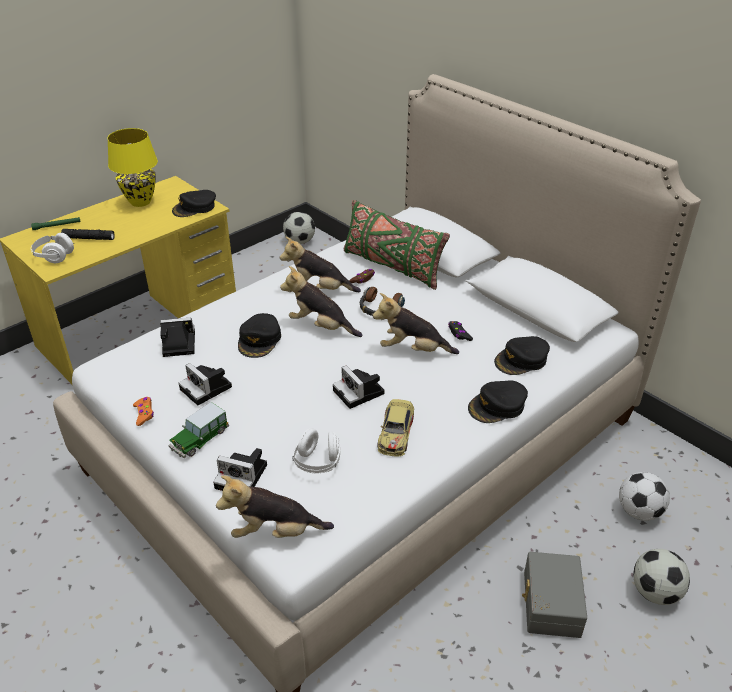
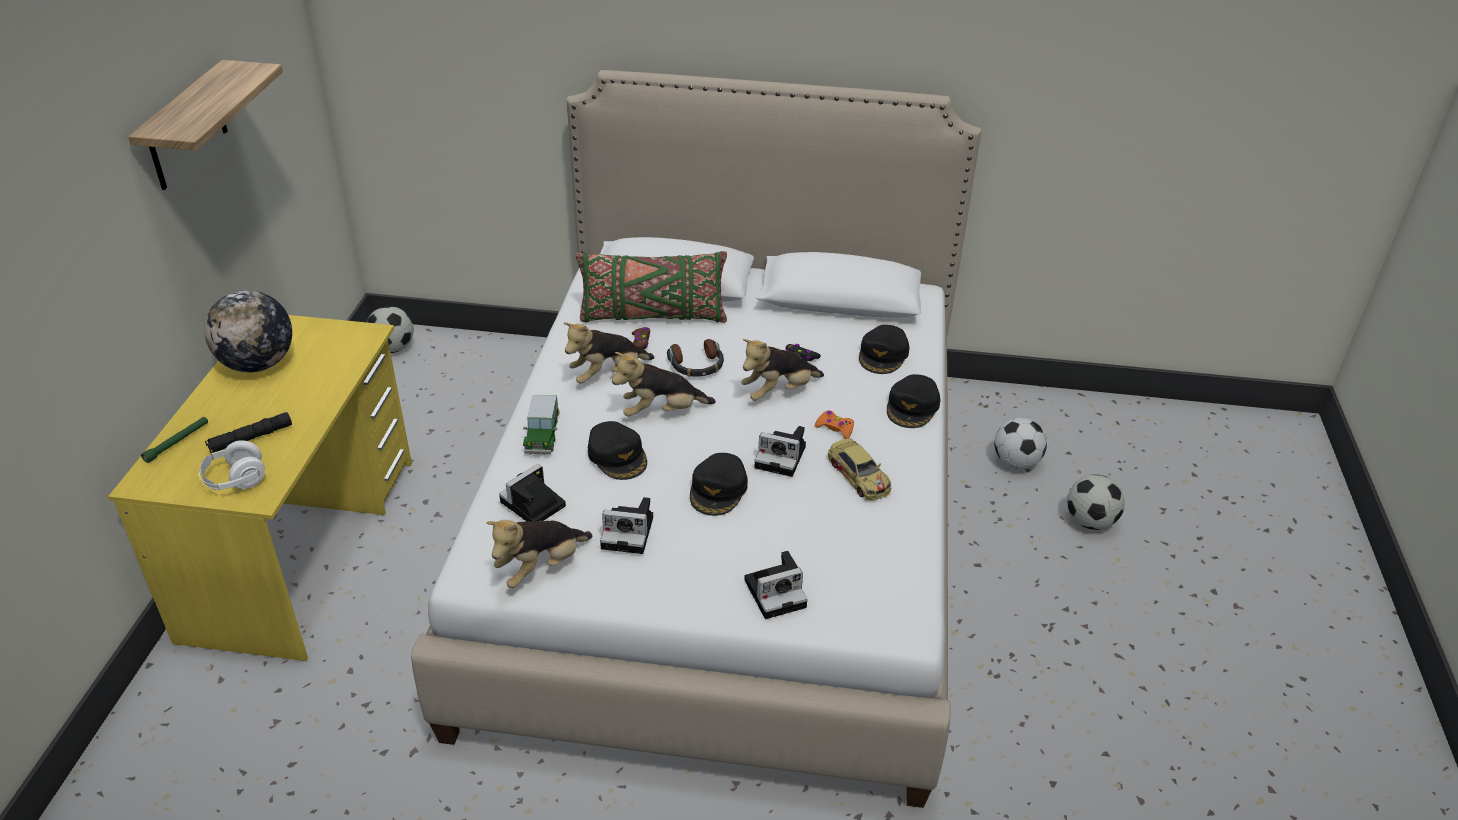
camera: 40 degrees left, 0 degrees up
yellow table lamp [107,128,158,207] -> globe [204,290,292,372]
orange game controller [133,397,154,426] -> orange game controller moved to [815,410,854,439]
toy car [168,402,229,458] -> toy car moved to [523,395,560,455]
black cap [172,190,216,217] -> black cap moved to [690,453,748,516]
plush toy [216,475,334,538] -> plush toy moved to [486,520,592,588]
white headphones [292,428,340,473] -> none
grey storage box [522,552,587,638] -> none
none -> shelf [128,60,283,190]

